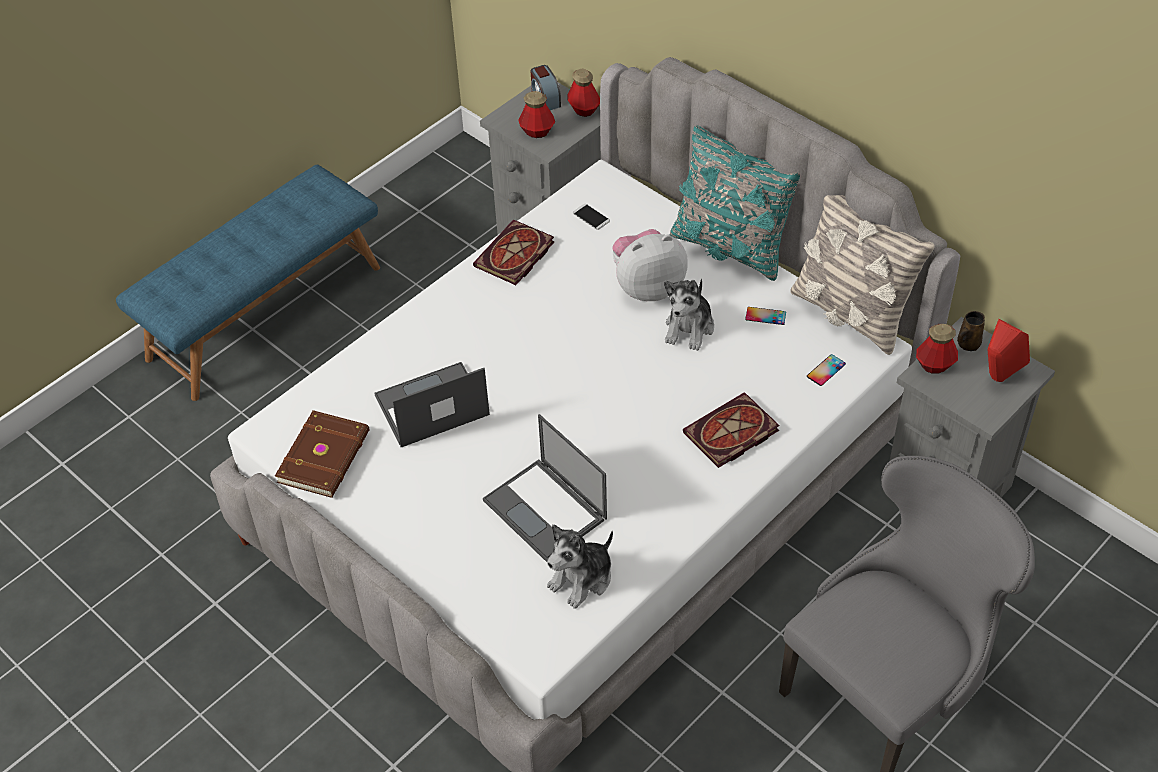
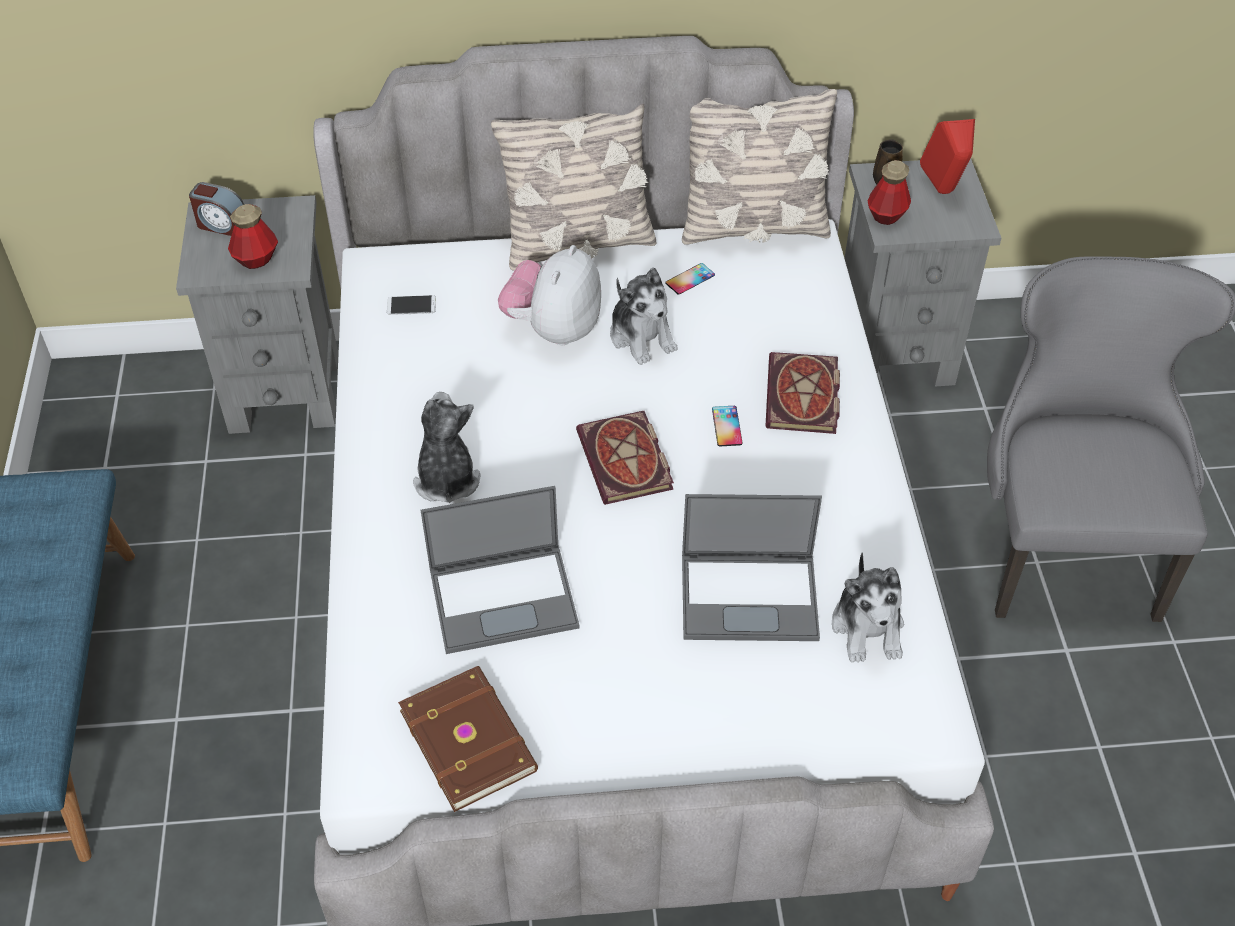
camera: 50 degrees left, 0 degrees up
laptop [374,362,490,447] -> laptop turned 120 degrees counterclockwise [421,486,579,654]
book [473,220,555,285] -> book moved to [576,411,674,505]
bottle [567,69,600,117] -> none
turquoise pillow [670,125,800,281] -> beige pillow [491,104,656,270]
phone [807,354,846,386] -> phone moved to [712,406,743,446]
none -> plush toy [413,392,480,503]

